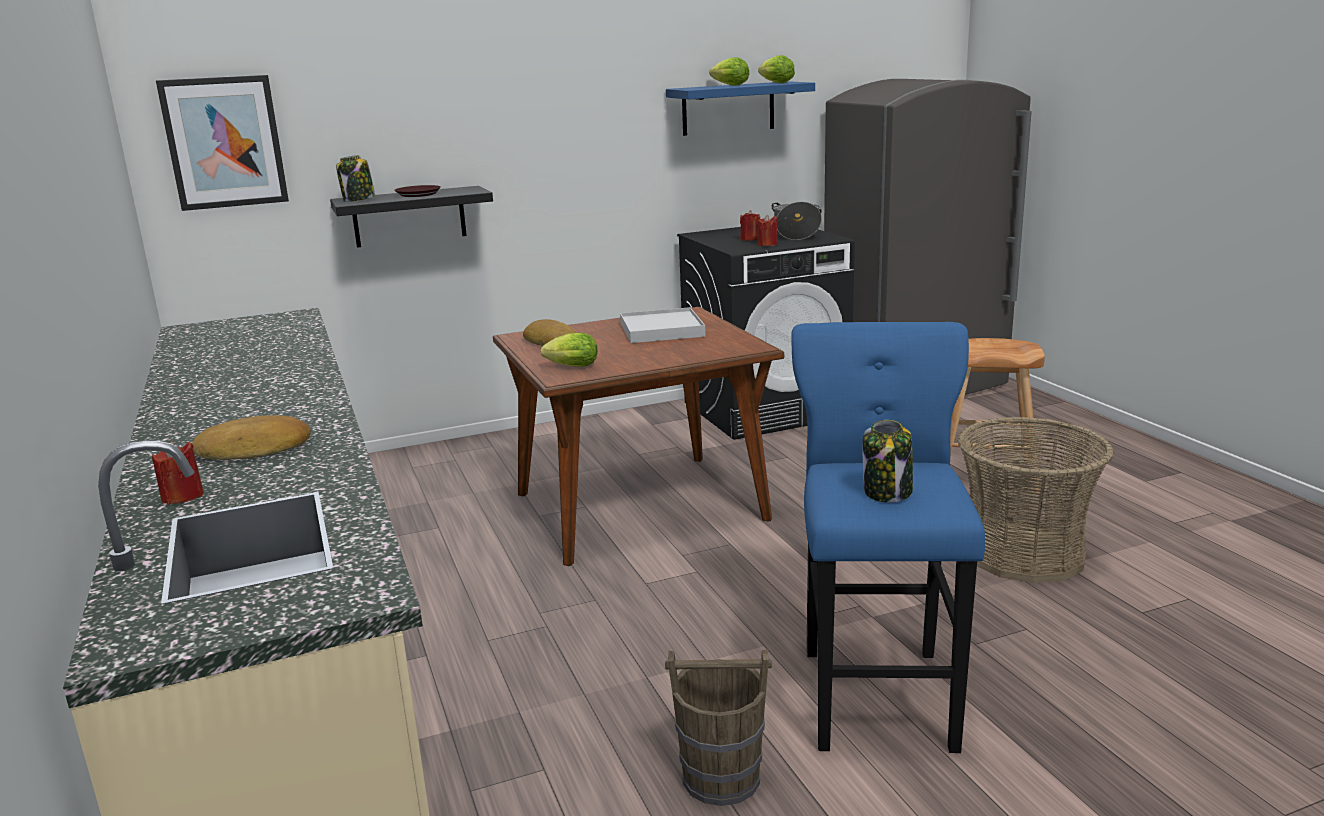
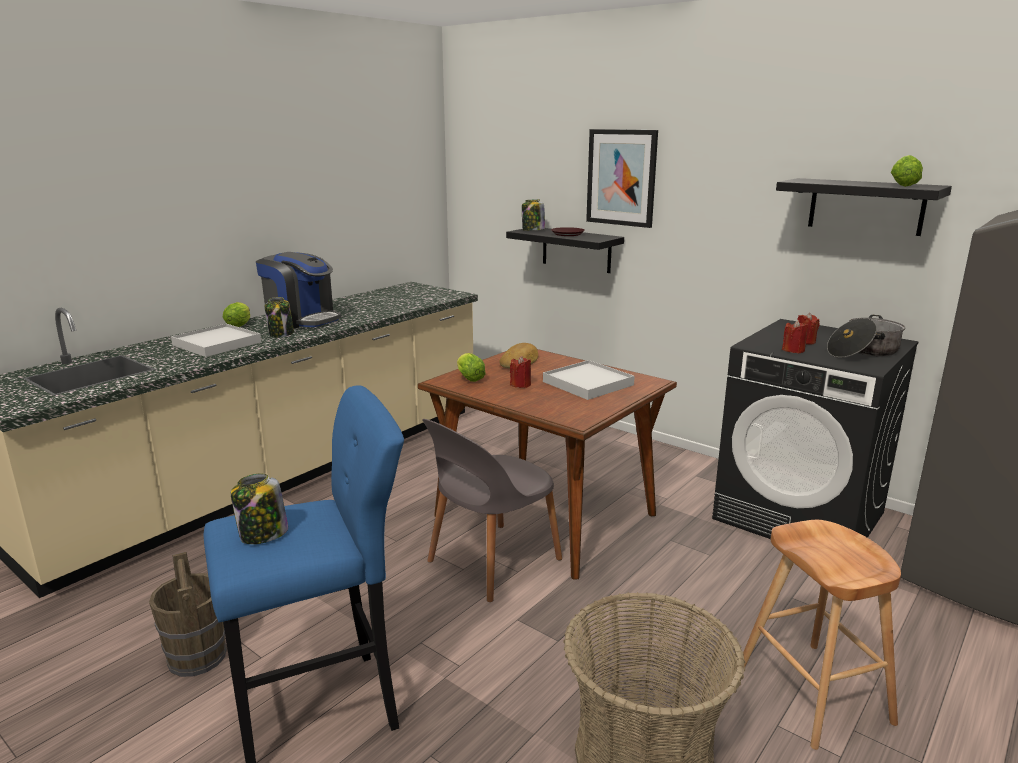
camera: 60 degrees right, 0 degrees up
red candle [152,442,204,505] -> red candle moved to [510,356,531,388]
picture [156,75,289,211] -> picture moved to [586,129,658,228]
bread [192,415,311,460] -> white tray [171,324,261,357]
blue shelf [666,81,815,136] -> black shelf [776,178,952,236]
lettuce [709,57,749,86] -> lettuce moved to [223,302,250,327]
none -> coffee machine [256,252,341,328]
none -> jar [265,297,294,338]
none -> grey chair [422,419,562,602]

